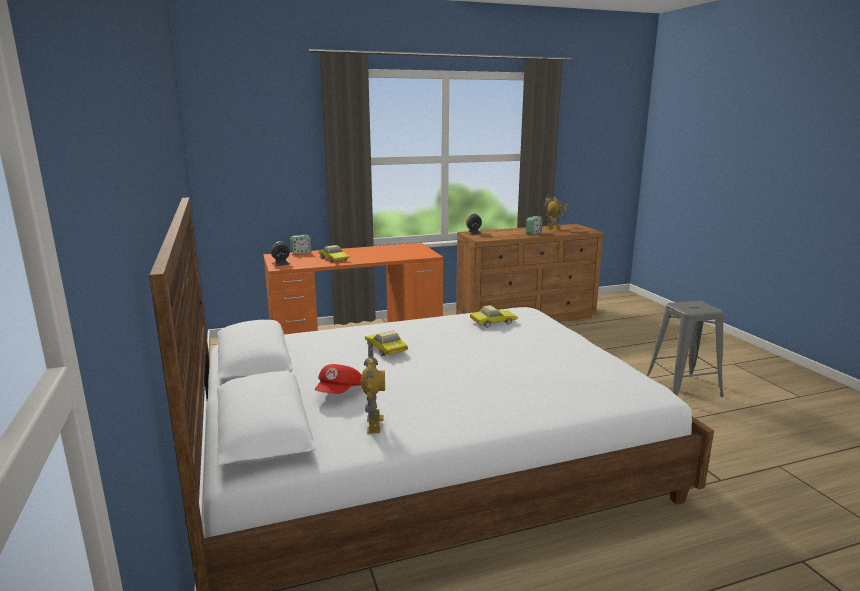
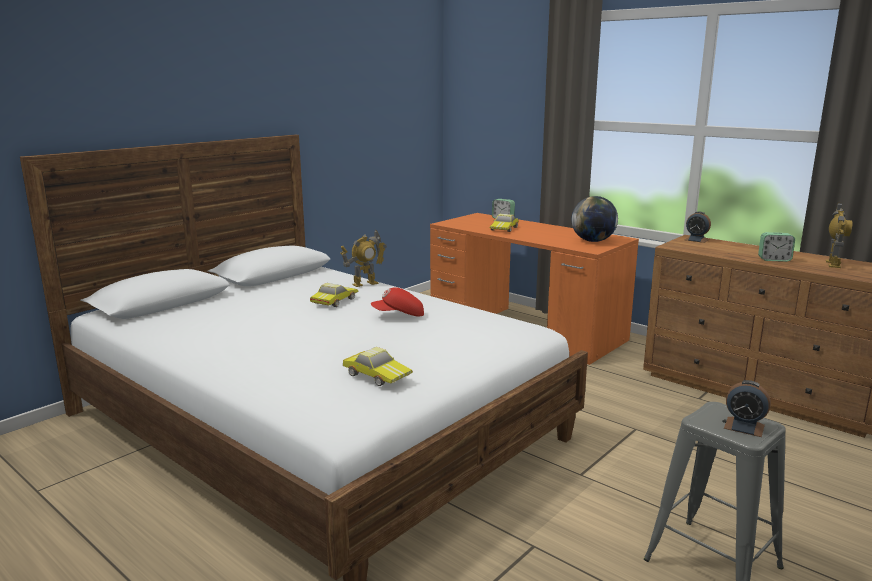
camera: 60 degrees right, 0 degrees up
alarm clock [271,241,290,266] -> alarm clock moved to [724,380,771,437]
red cap [315,364,361,394] -> red cap moved to [371,287,424,317]
toy robot [361,347,385,434] -> toy robot moved to [340,230,387,287]
toy car [470,305,518,328] -> toy car moved to [343,347,413,386]
none -> globe [571,196,618,242]

